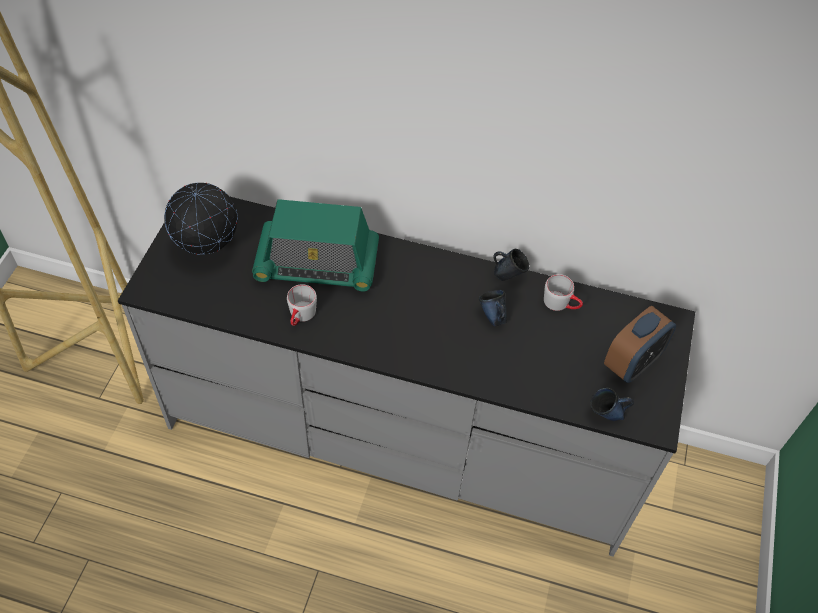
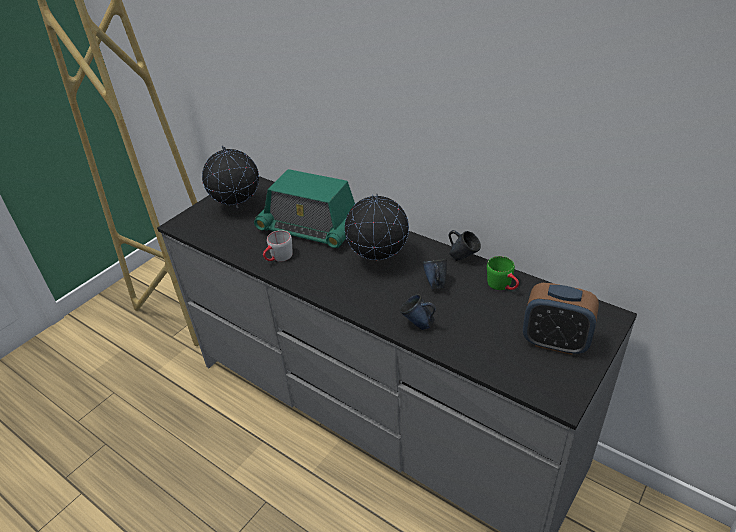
camera: 25 degrees right, 15 degrees down
grey mug [544,274,583,311] -> green mug [487,256,519,290]
blue mug [590,388,634,421] -> blue mug moved to [400,294,436,330]
alarm clock [604,306,676,383] -> alarm clock turned 45 degrees clockwise [523,283,599,355]
none -> globe [345,193,409,261]

